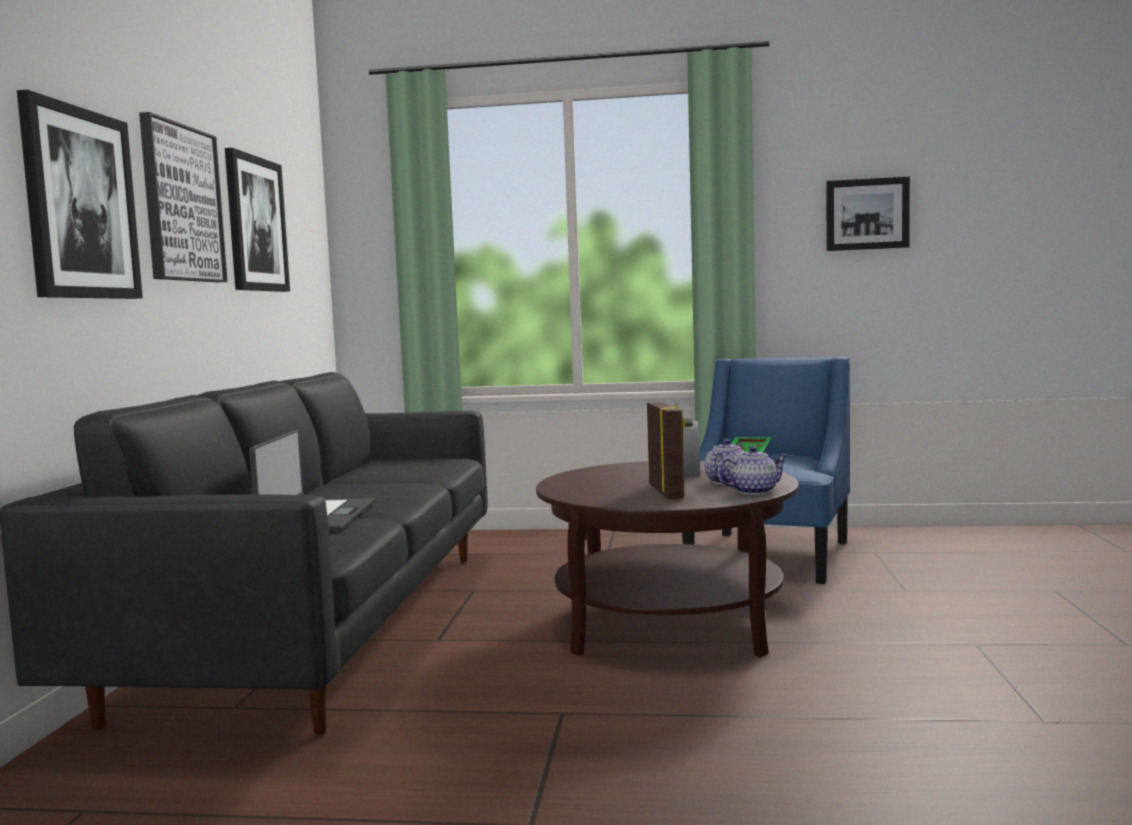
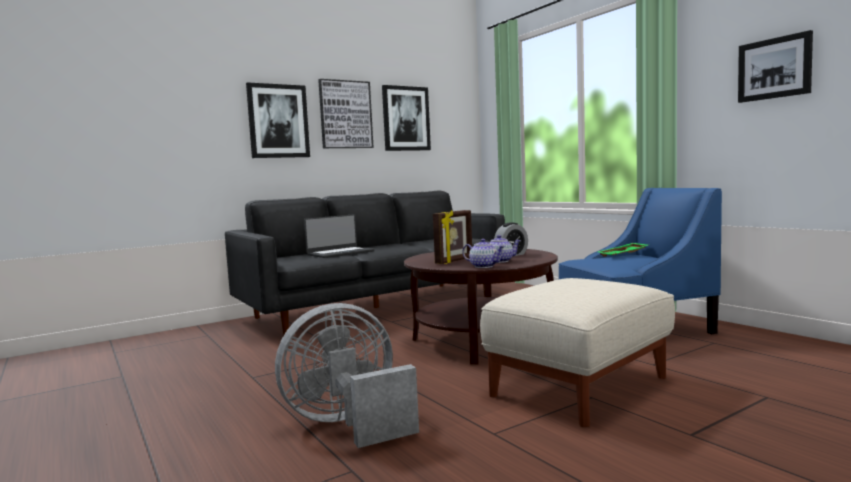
camera: 50 degrees right, 0 degrees up
none -> grey fan [275,303,419,448]
none -> beige ottoman [480,278,675,427]

